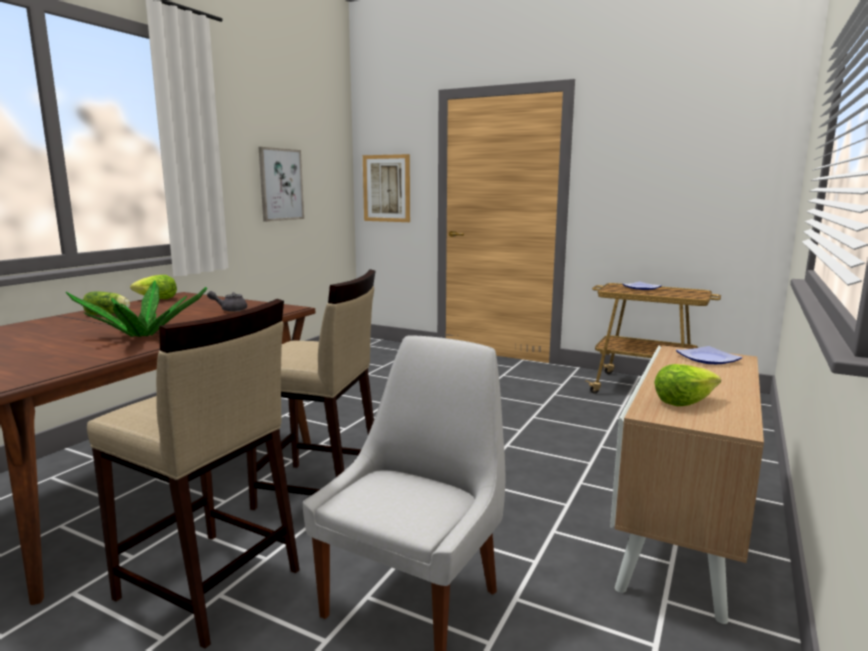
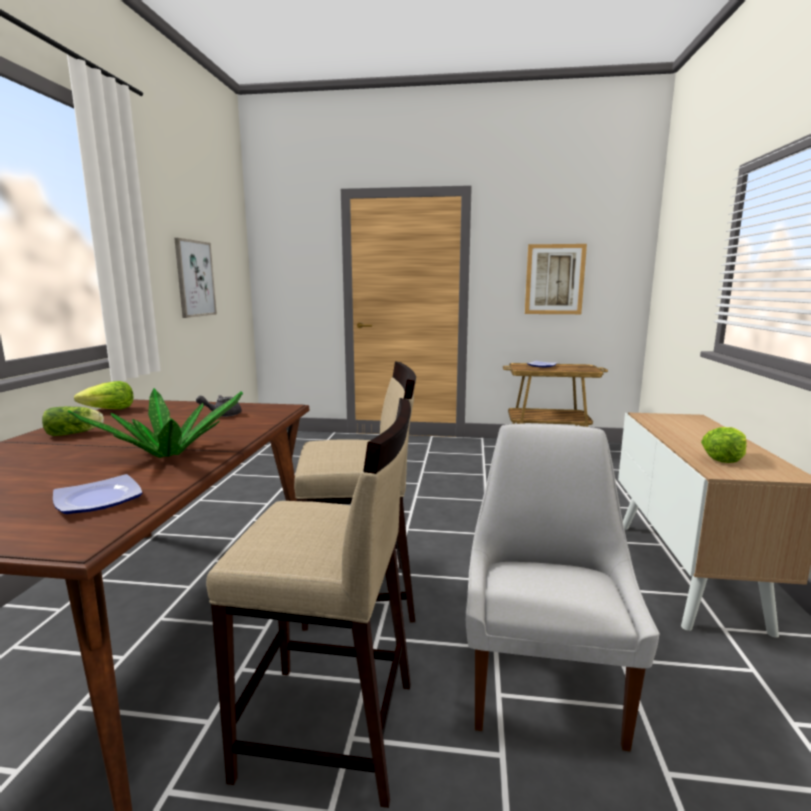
camera: 20 degrees left, 0 degrees up
picture [363,154,410,222] -> picture moved to [525,244,587,314]
plate [676,346,743,364] -> plate moved to [53,474,143,514]

